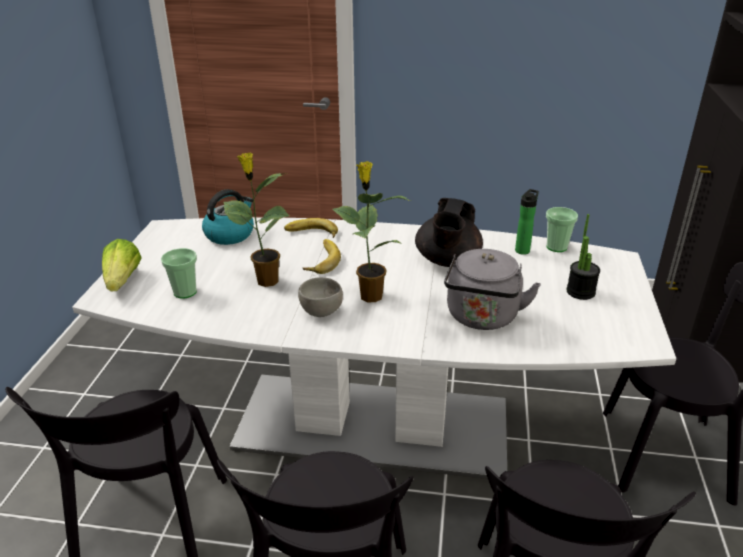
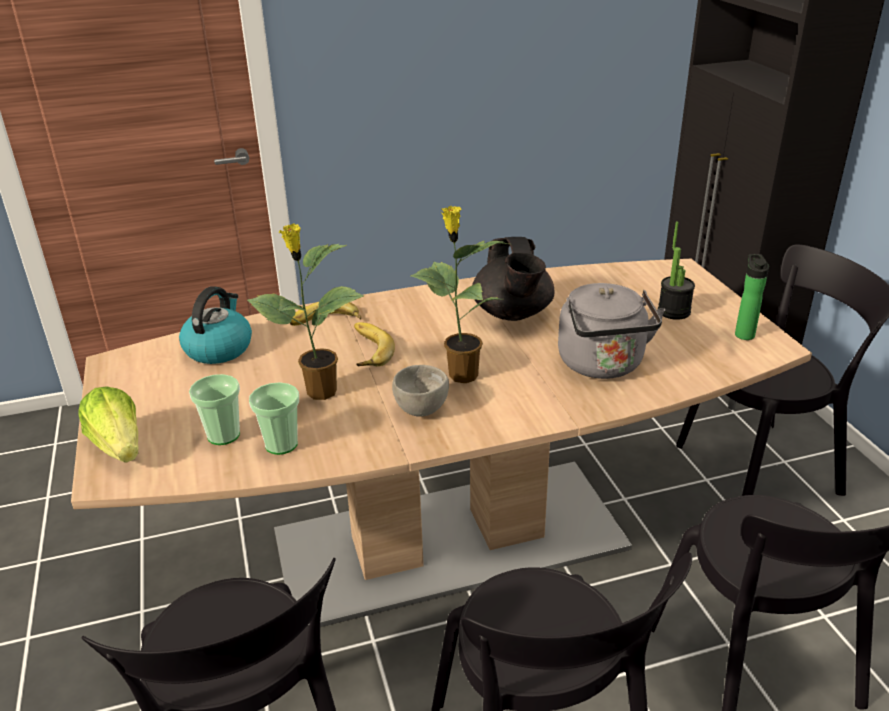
camera: 25 degrees left, 0 degrees up
white dining table [72,217,676,479] -> brown dining table [71,259,812,627]
bottle [515,189,539,255] -> bottle moved to [735,254,769,340]
cup [546,207,578,252] -> cup moved to [249,382,299,455]

